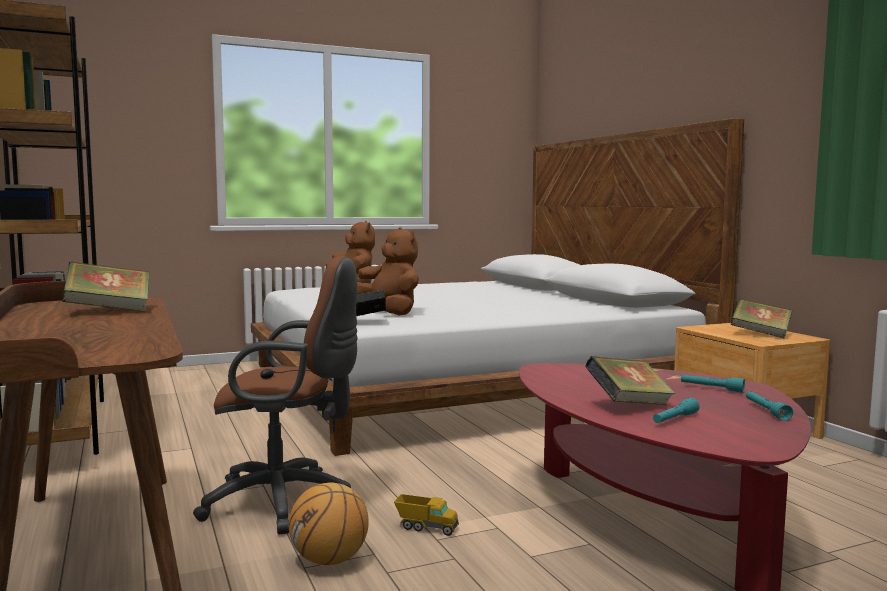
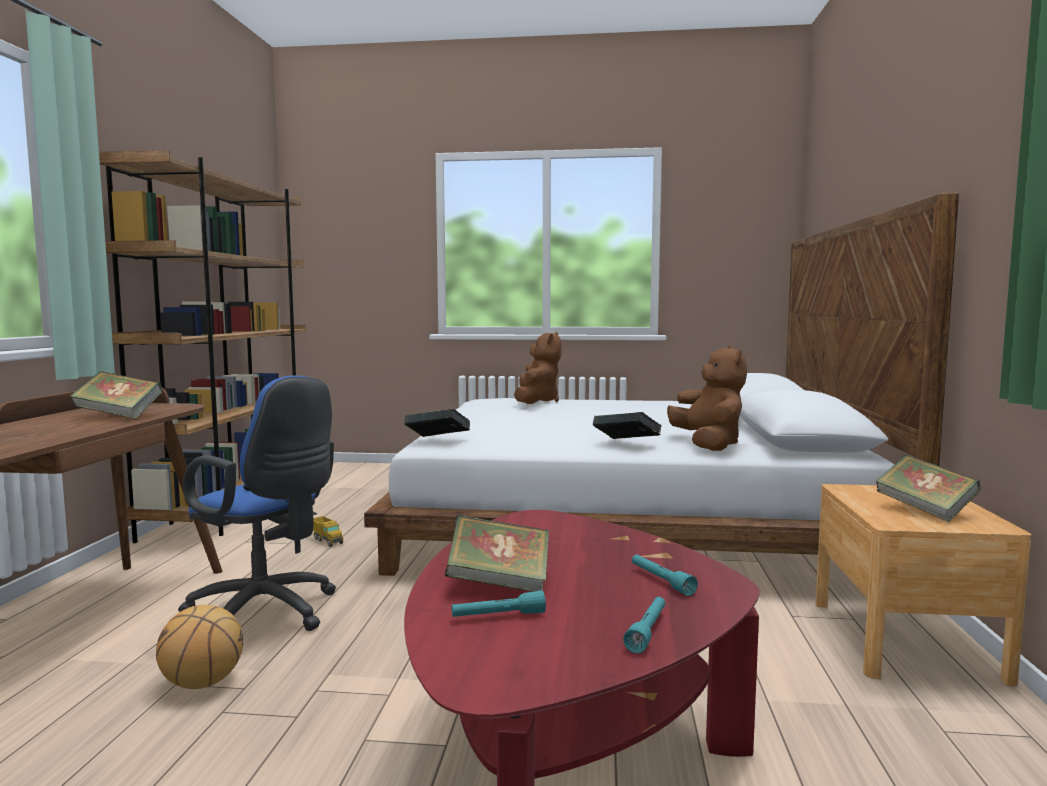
camera: 30 degrees right, 0 degrees up
brown office chair [193,256,358,534] -> blue office chair [178,376,336,631]
brown plush toy [357,227,419,315] -> brown plush toy moved to [667,345,747,451]
toy truck [394,494,459,536] -> toy truck moved to [313,516,344,547]
none -> book [593,412,661,439]

